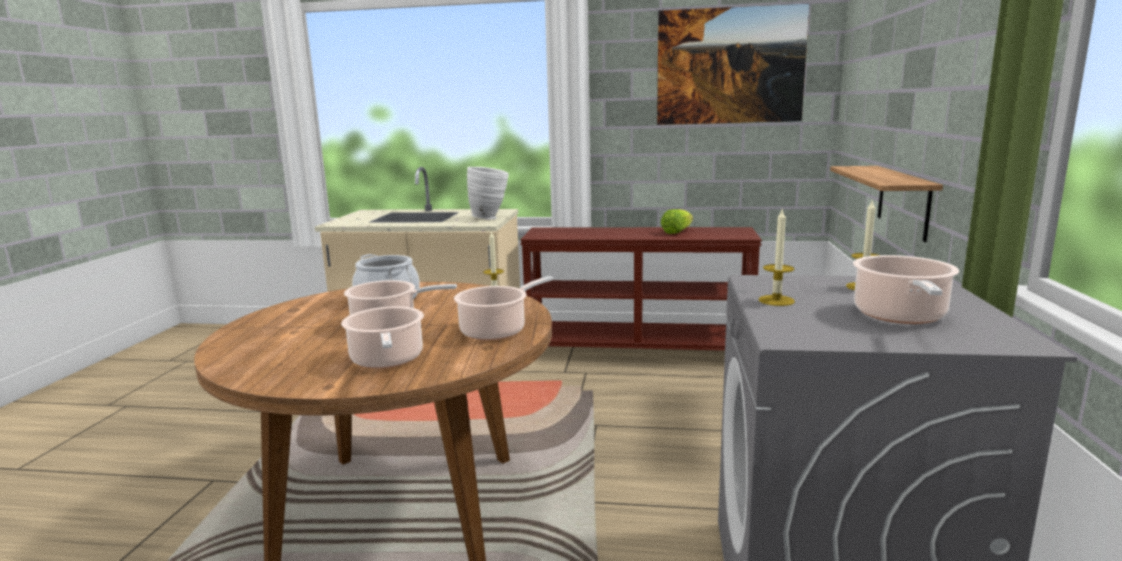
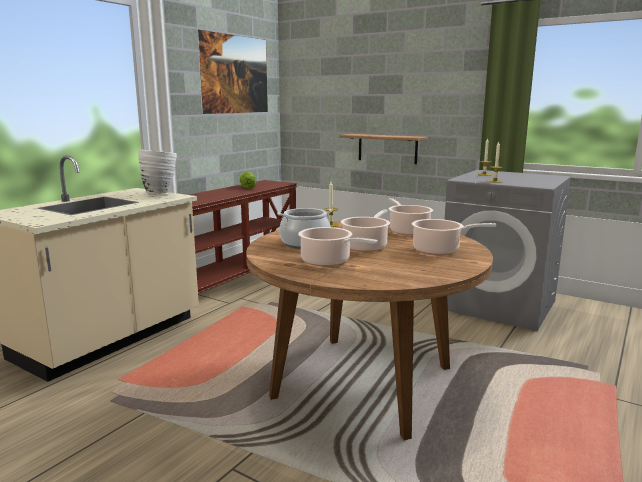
camera: 65 degrees left, 0 degrees up
cooking pot [853,255,959,324] -> cooking pot moved to [298,227,378,266]

